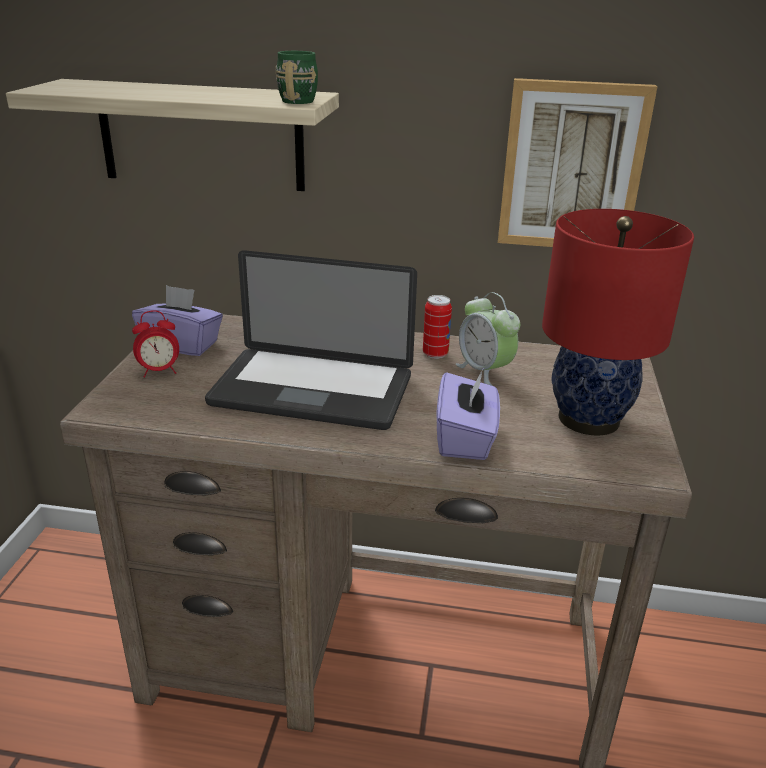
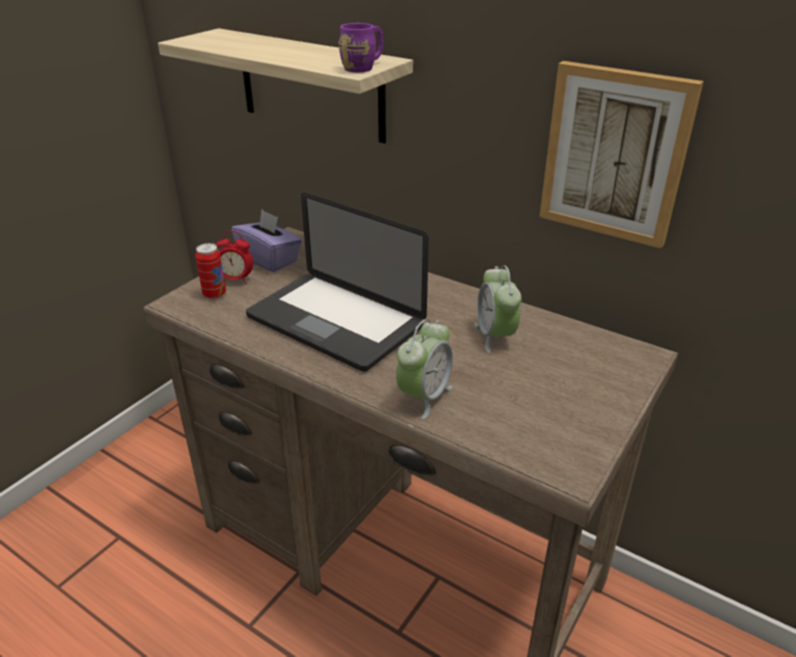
camera: 25 degrees right, 5 degrees up
green mug [276,51,318,104] -> purple mug [338,23,384,72]
can [423,295,452,359] -> can moved to [195,243,226,300]
purple tissue box [437,369,500,460] -> alarm clock [396,319,453,419]
red table lamp [542,209,694,435] -> none

